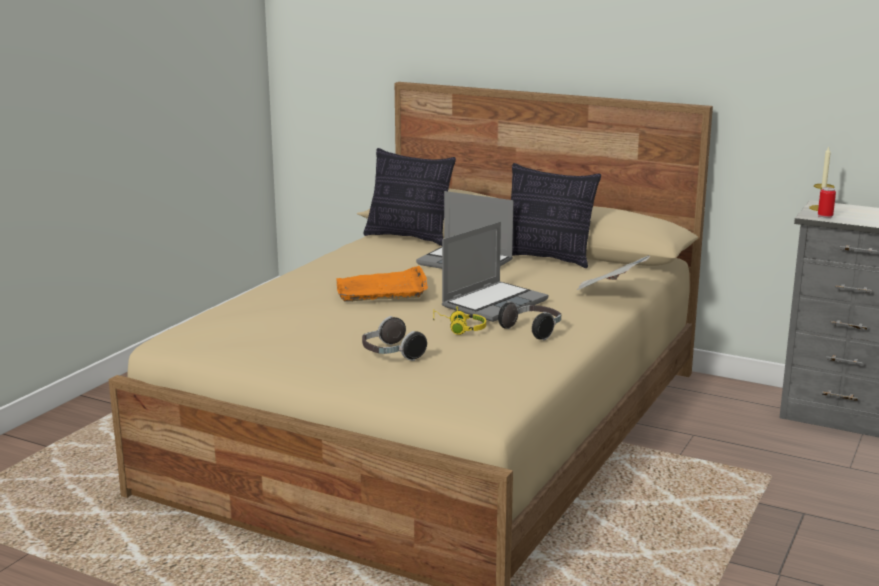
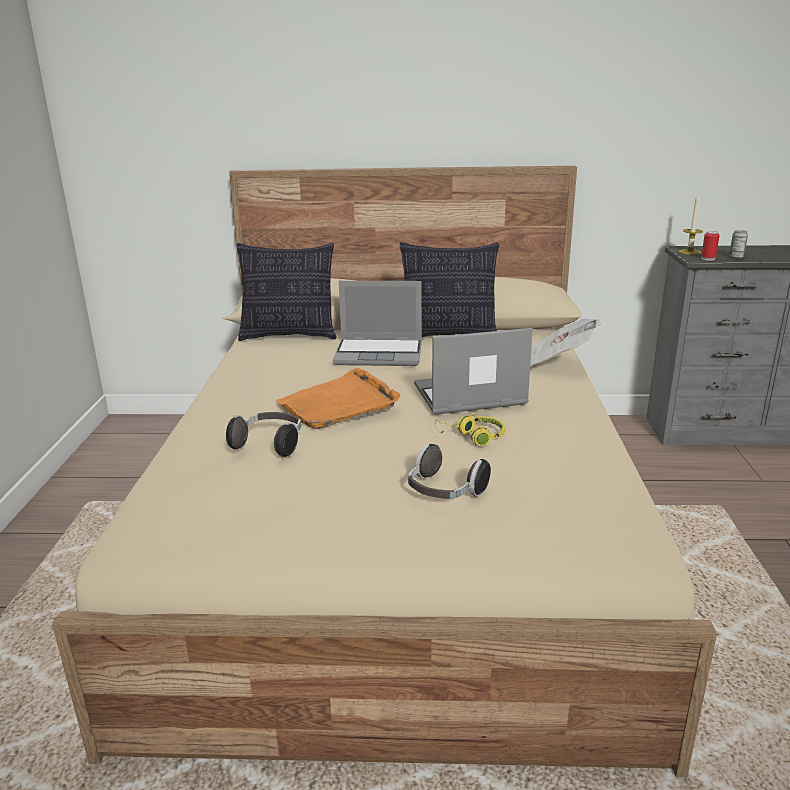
camera: 25 degrees left, 5 degrees up
laptop [442,222,548,322] -> laptop turned 120 degrees counterclockwise [414,328,533,415]
headphones [498,301,561,340] -> headphones moved to [226,412,301,457]
none -> can [729,230,748,259]

